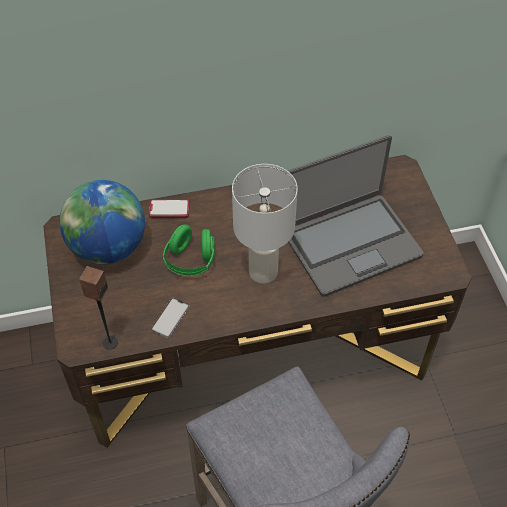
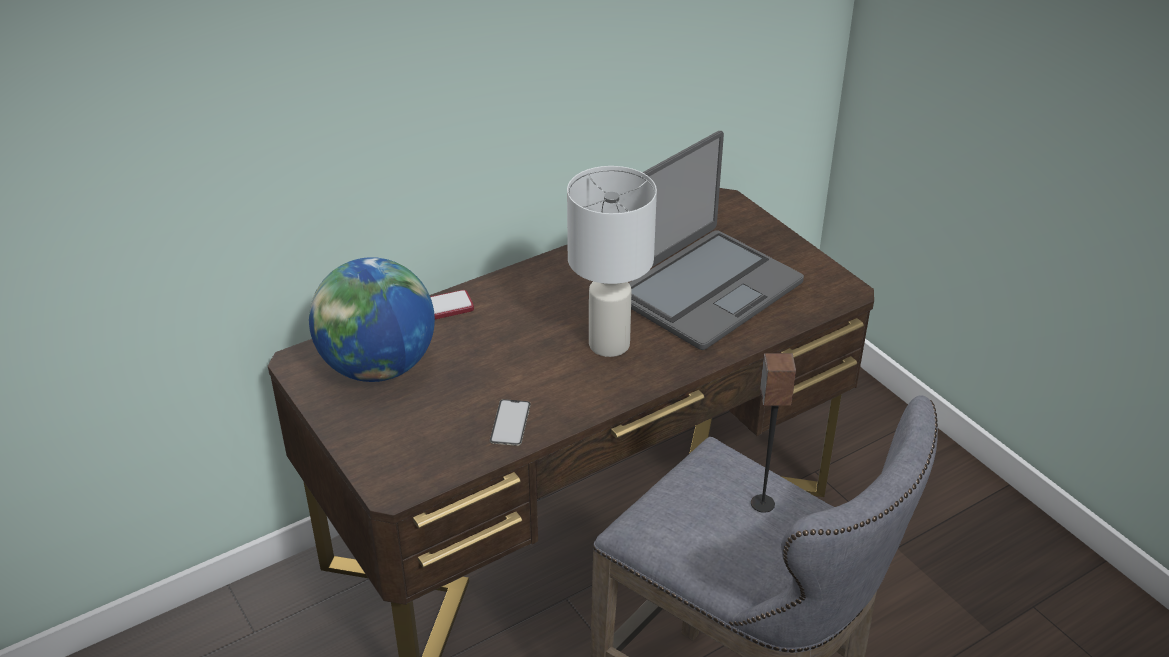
camera: 20 degrees left, 15 degrees down
speaker [79,266,118,350] -> speaker moved to [751,353,796,513]
green headphones [163,224,215,276] -> none

